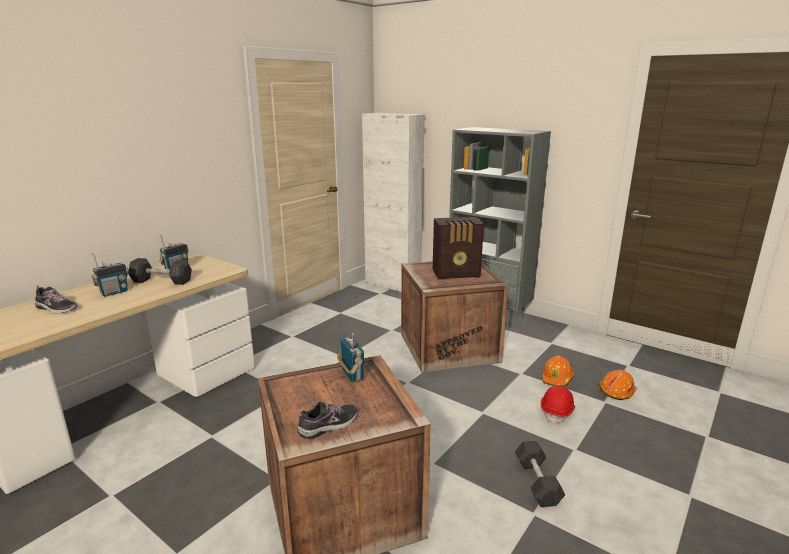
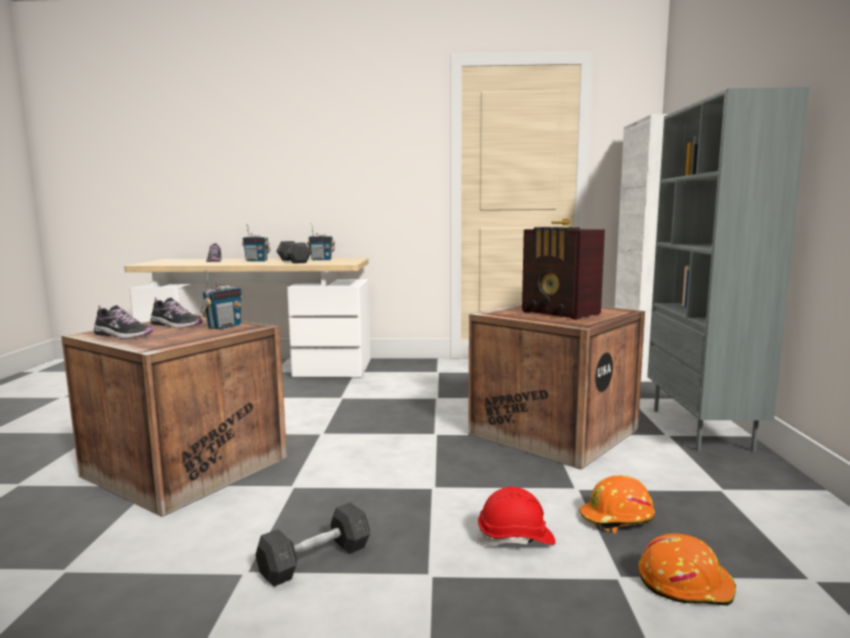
camera: 55 degrees right, 10 degrees down
none -> shoe [150,298,203,328]

